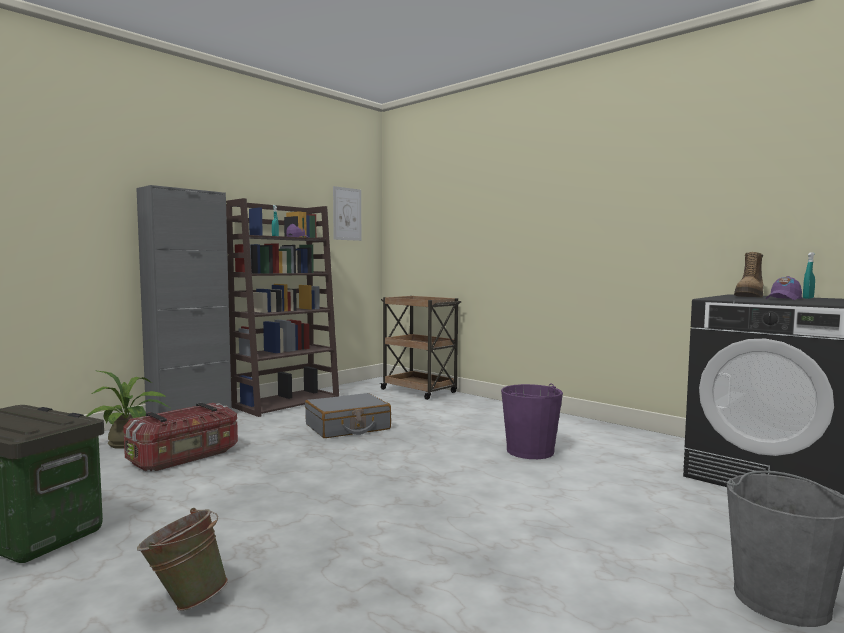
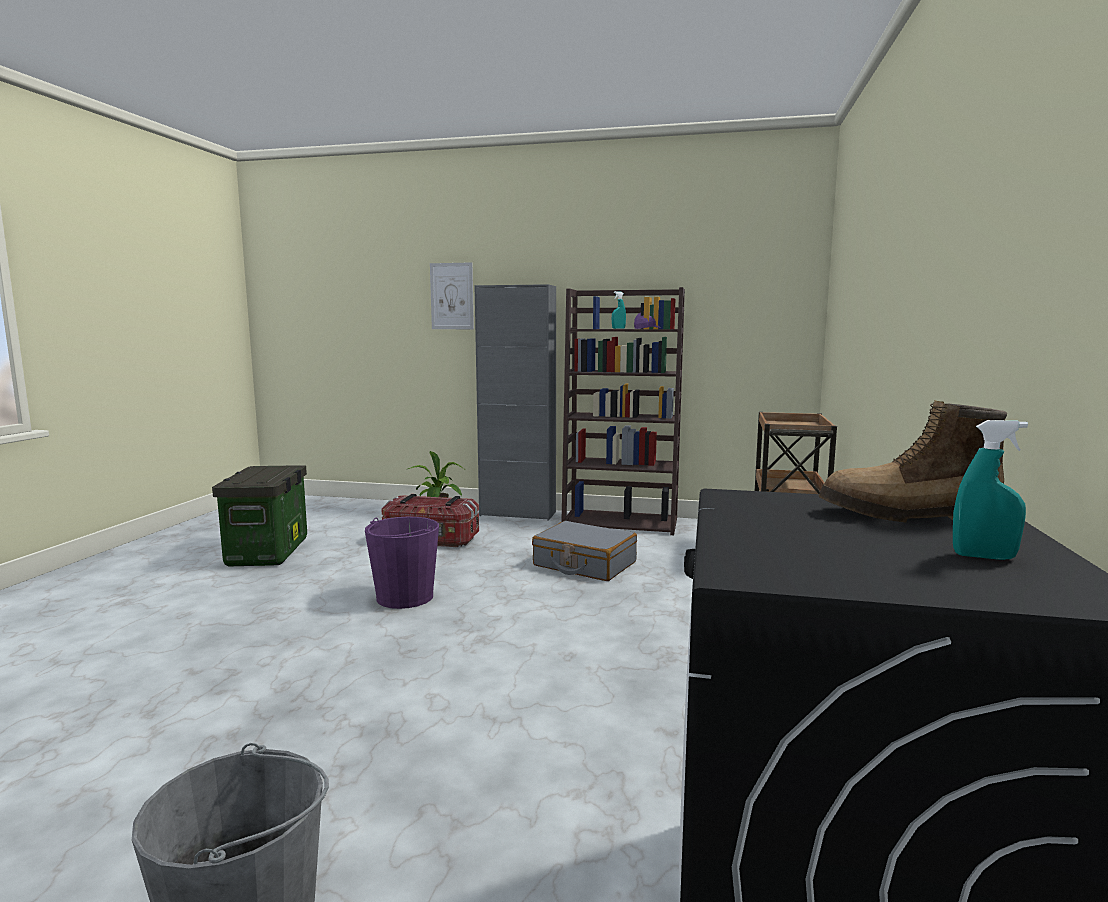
camera: 60 degrees right, 5 degrees up
green bucket [137,508,228,611] -> none
picture [333,186,361,241] -> picture moved to [430,262,474,329]
purple bucket [501,383,563,459] -> purple bucket moved to [365,517,439,609]
purple cap [766,276,802,300] -> none

